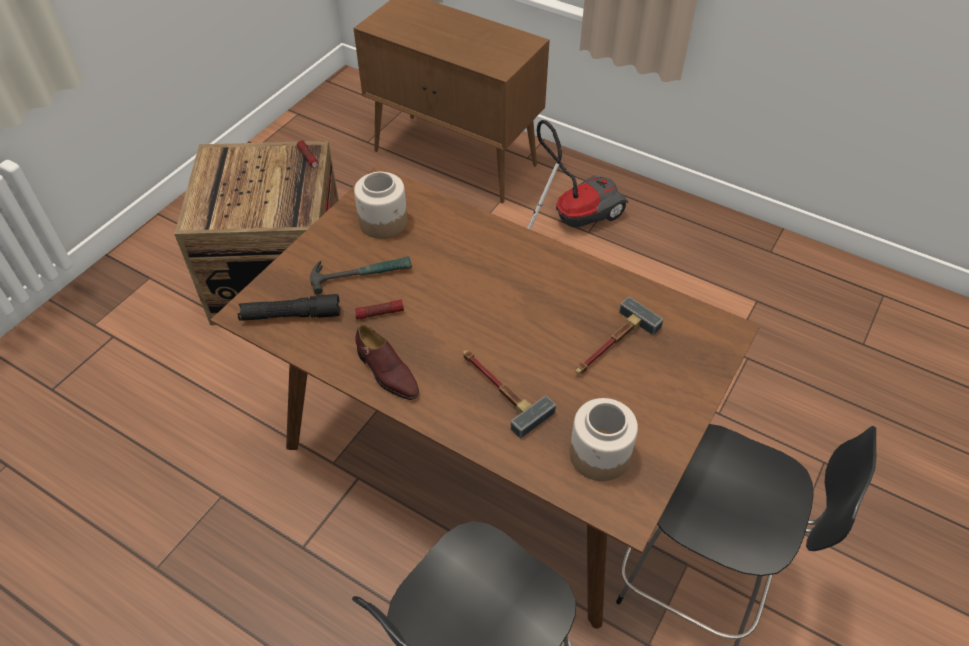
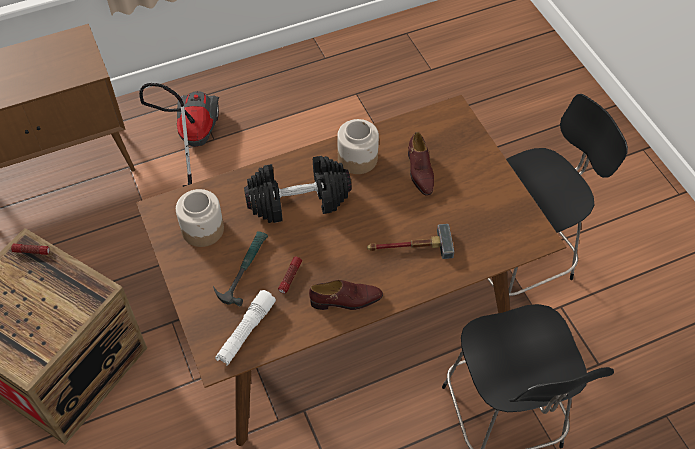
camera: 55 degrees left, 5 degrees up
black flashlight [237,294,340,321] -> white flashlight [215,290,276,366]
jar [570,398,638,481] -> jar moved to [337,119,379,174]
hammer [576,297,663,374] -> brown shoe [408,132,434,196]
none -> black dumbbell [244,156,352,223]

